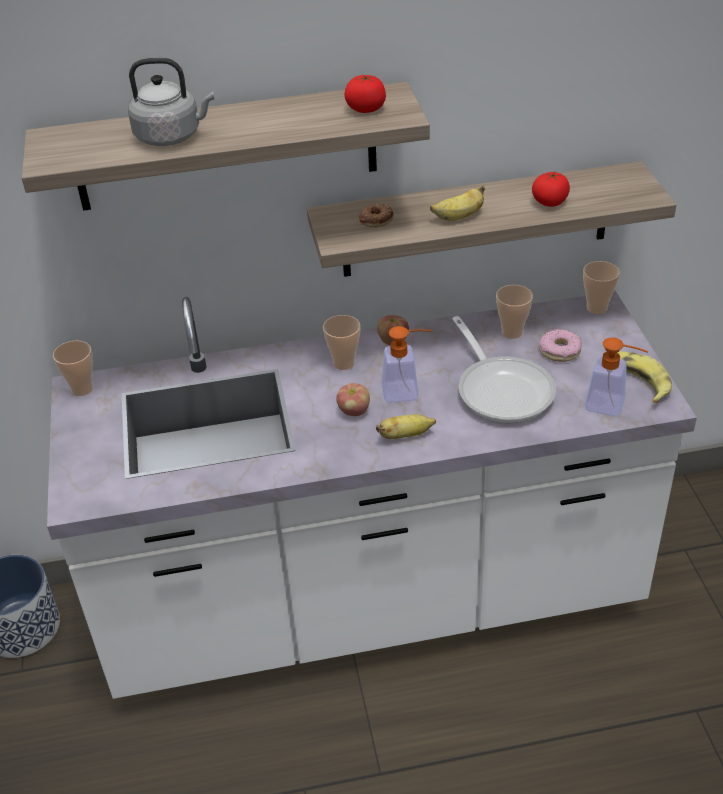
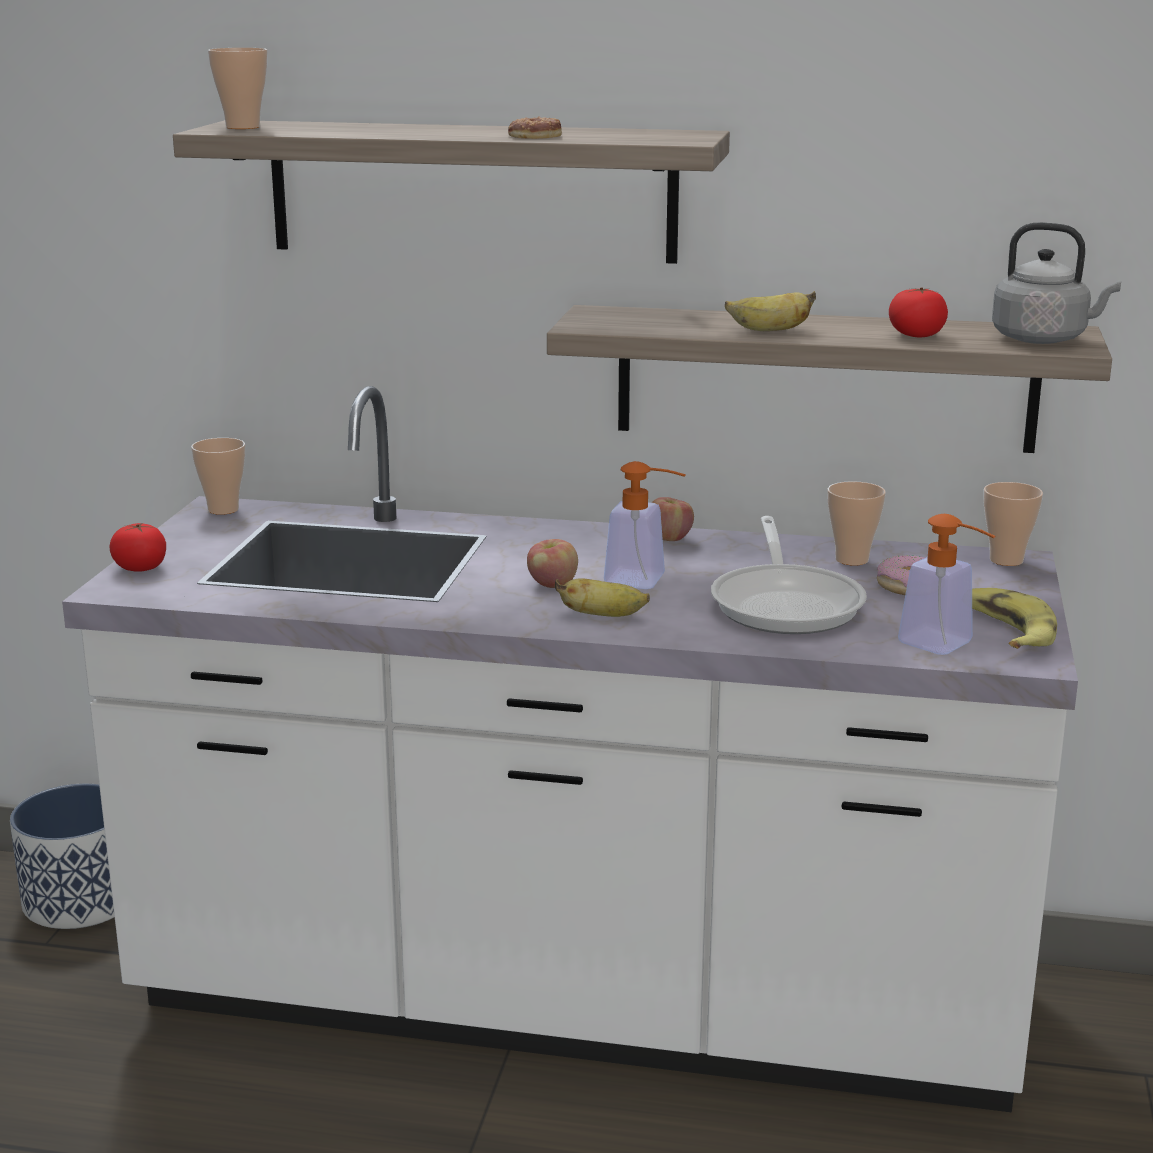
camera: 20 degrees right, 20 degrees down
grey kettle [128,58,214,146] -> grey kettle moved to [992,222,1121,344]
cup [323,315,361,370] -> cup moved to [208,48,268,129]
tomato [344,75,386,113] -> tomato moved to [109,523,166,572]
donut [359,203,394,227] -> donut moved to [508,116,562,139]

